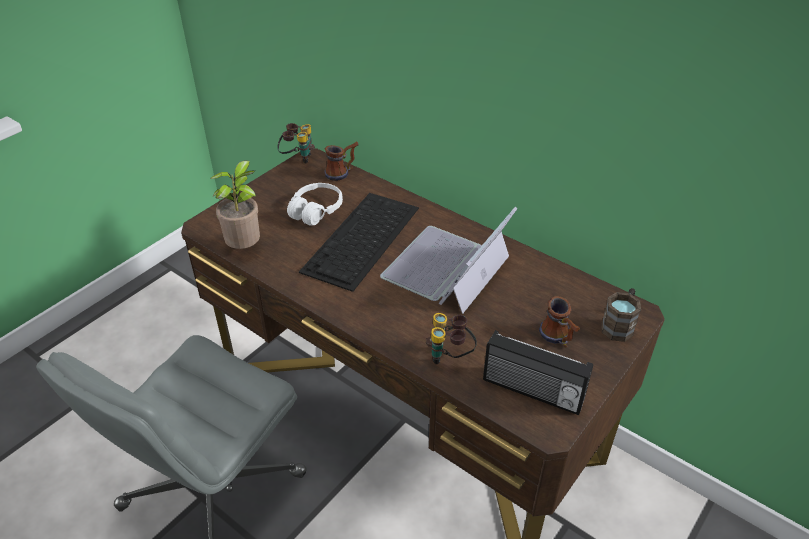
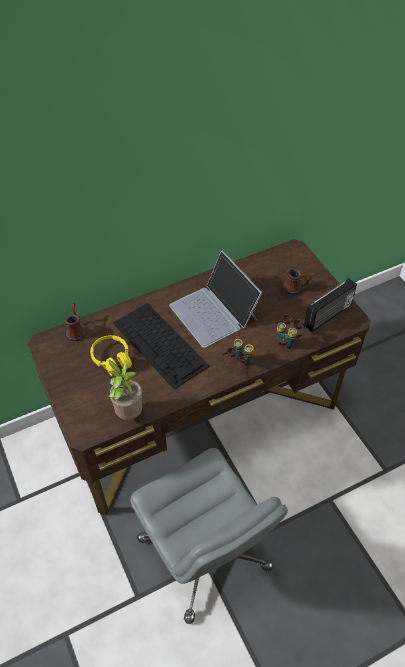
camera: 65 degrees left, 10 degrees up
binoculars [277,123,315,164] -> binoculars moved to [223,339,254,374]
white headphones [287,183,343,226] -> yellow headphones [90,335,132,376]
brown mug [601,288,641,342] -> none

